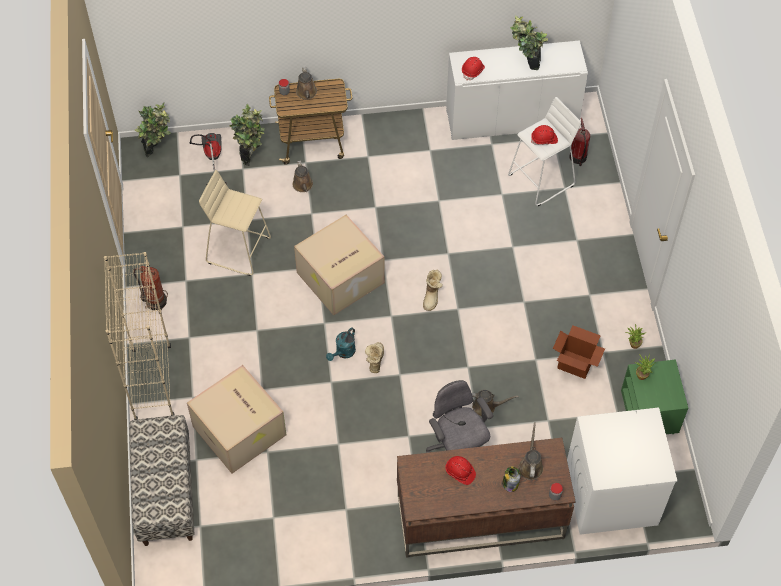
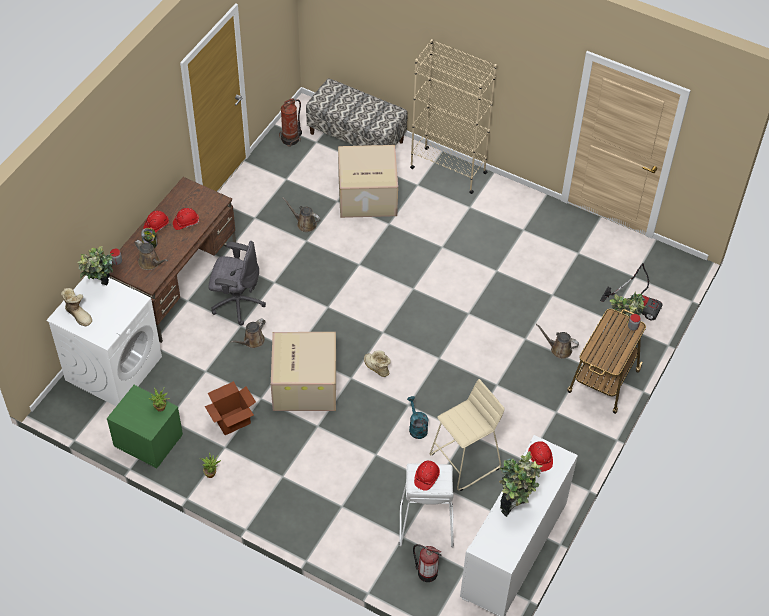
camera: 125 degrees right, 5 degrees down
fire extinguisher [134,266,168,311] -> fire extinguisher moved to [279,98,302,147]
potted plant [135,102,171,157] -> potted plant moved to [77,246,113,285]
beige stool [199,170,271,276] -> beige stool moved to [430,379,504,491]
cardboard box [294,215,385,315] -> cardboard box moved to [271,332,336,411]
brown watering can [296,67,317,100] -> brown watering can moved to [282,197,320,232]
turquoise watering can [326,327,356,361] -> turquoise watering can moved to [407,396,428,439]
boot [365,342,384,373] -> boot moved to [61,288,92,326]
none -> red hard hat [143,211,169,232]

